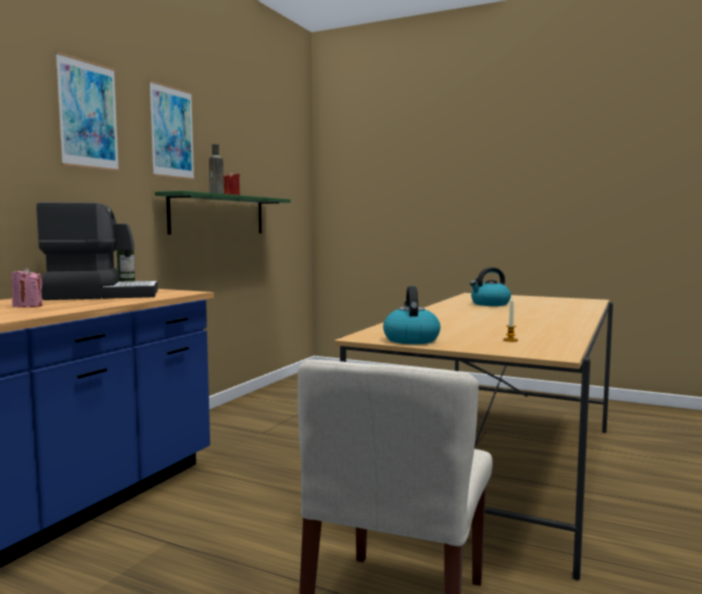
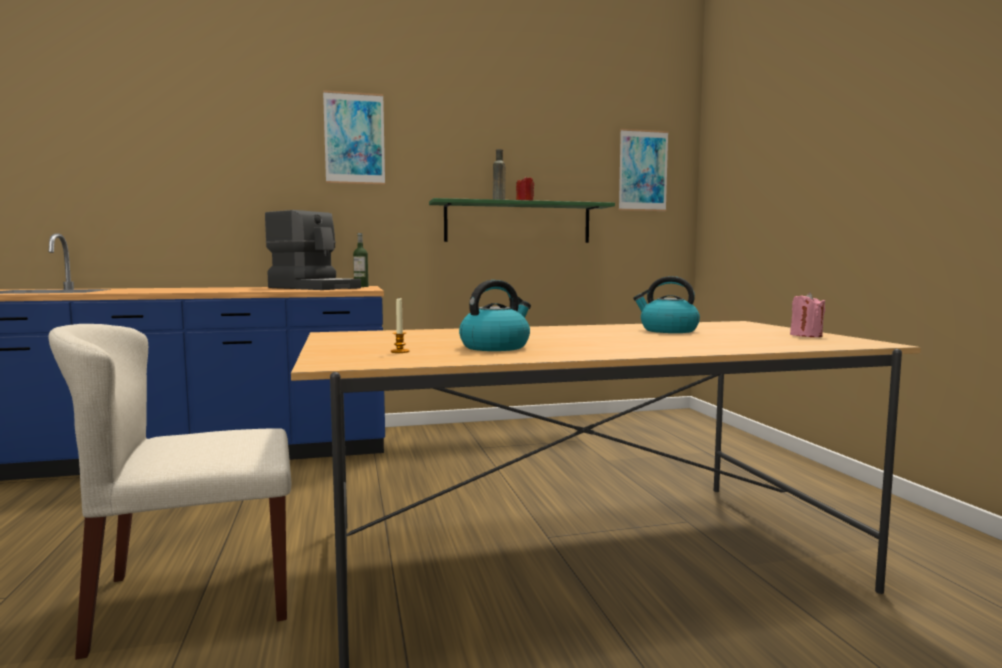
camera: 50 degrees right, 0 degrees up
pink candle [12,267,43,307] -> pink candle moved to [790,292,825,337]
picture [149,80,195,180] -> picture moved to [619,129,669,211]
kettle [383,286,440,344] -> kettle moved to [459,280,531,351]

